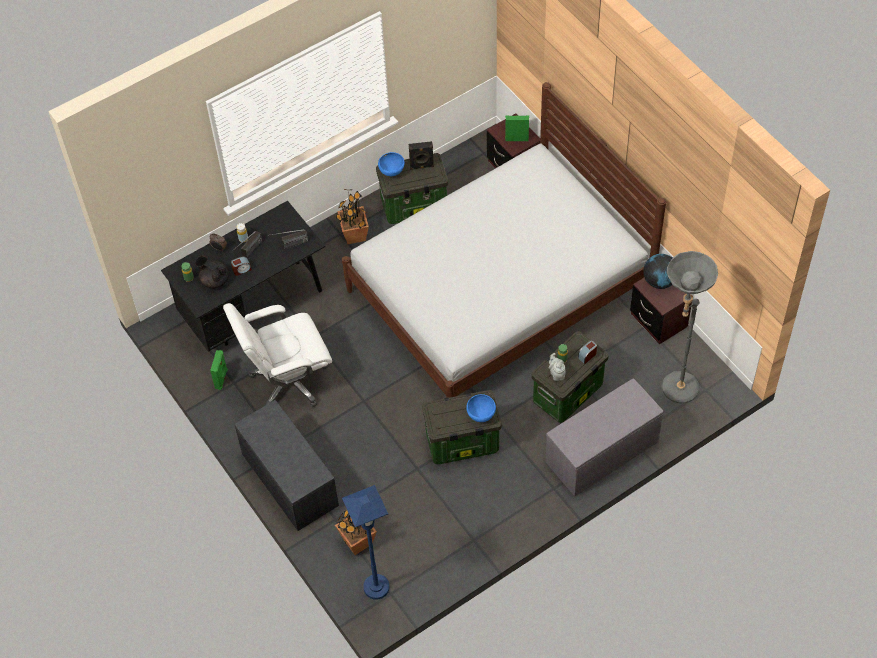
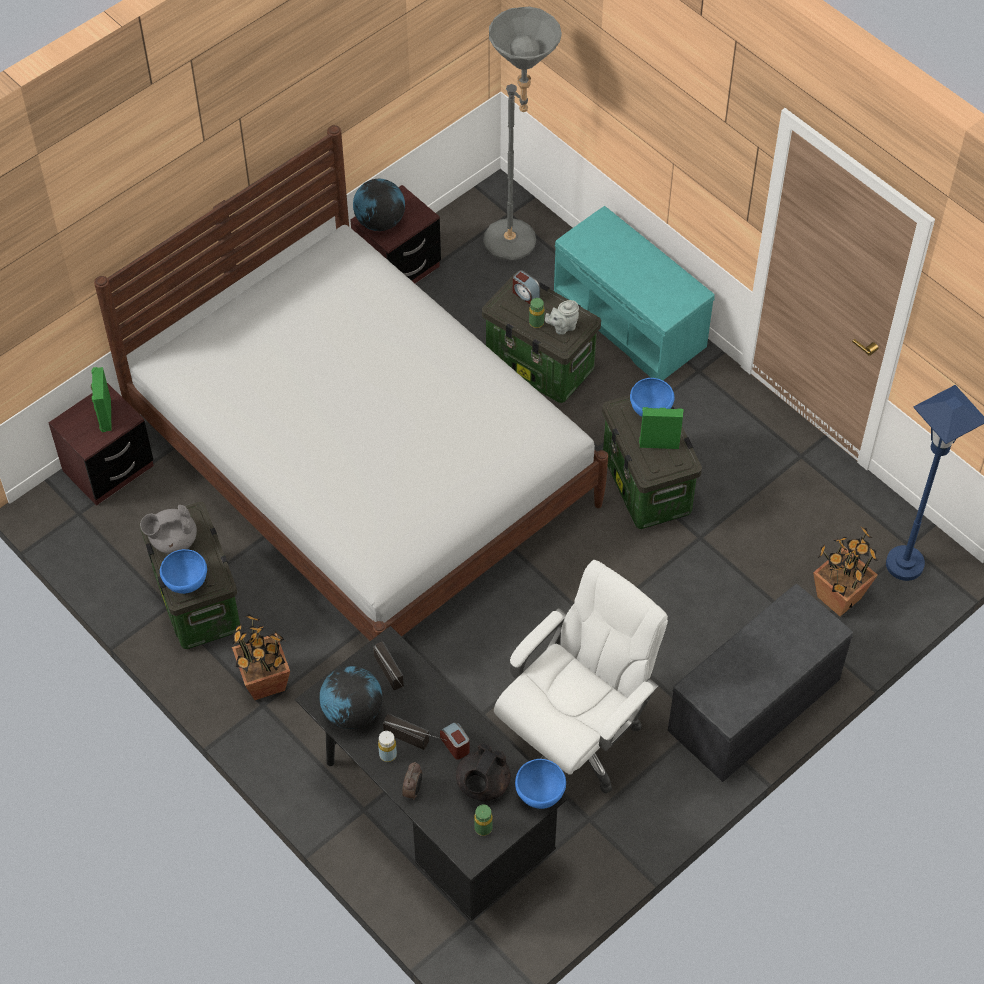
camera: 100 degrees left, 0 degrees up
green speaker [210,350,228,390] -> green speaker moved to [639,407,684,449]
white office chair [223,303,332,407] -> white office chair turned 105 degrees counterclockwise [494,560,668,794]
black speaker [409,141,434,170] -> grey teapot [140,505,197,554]
grey bench [545,378,664,497] -> turquoise bench [554,206,715,380]
none -> globe [319,666,382,729]
none -> blue bowl [515,759,566,809]

